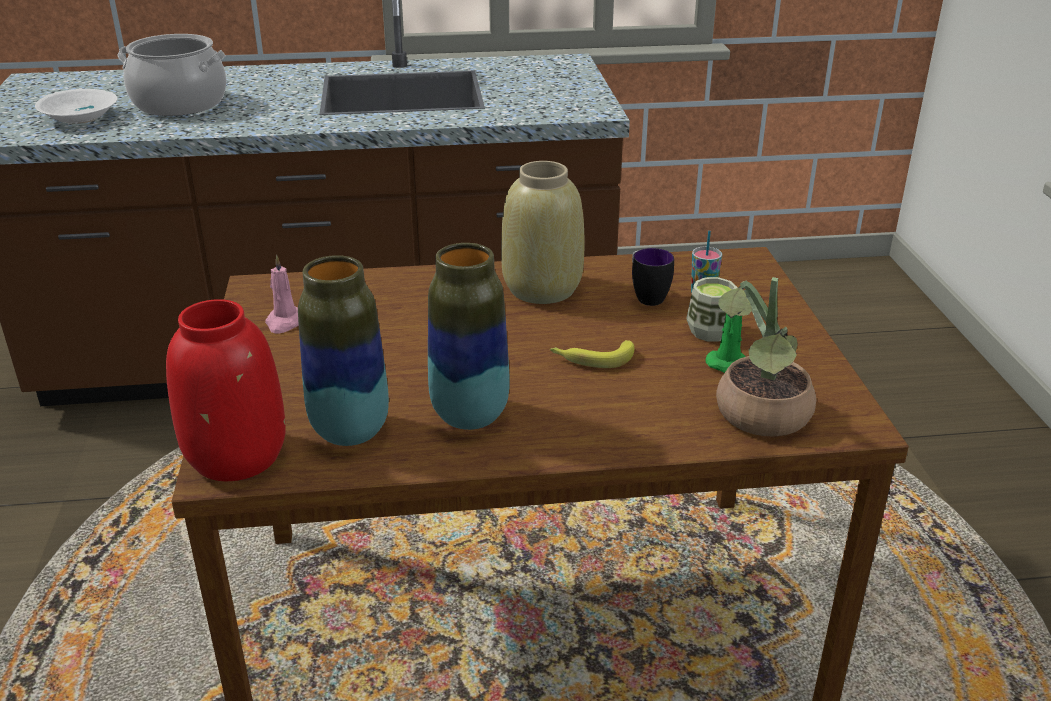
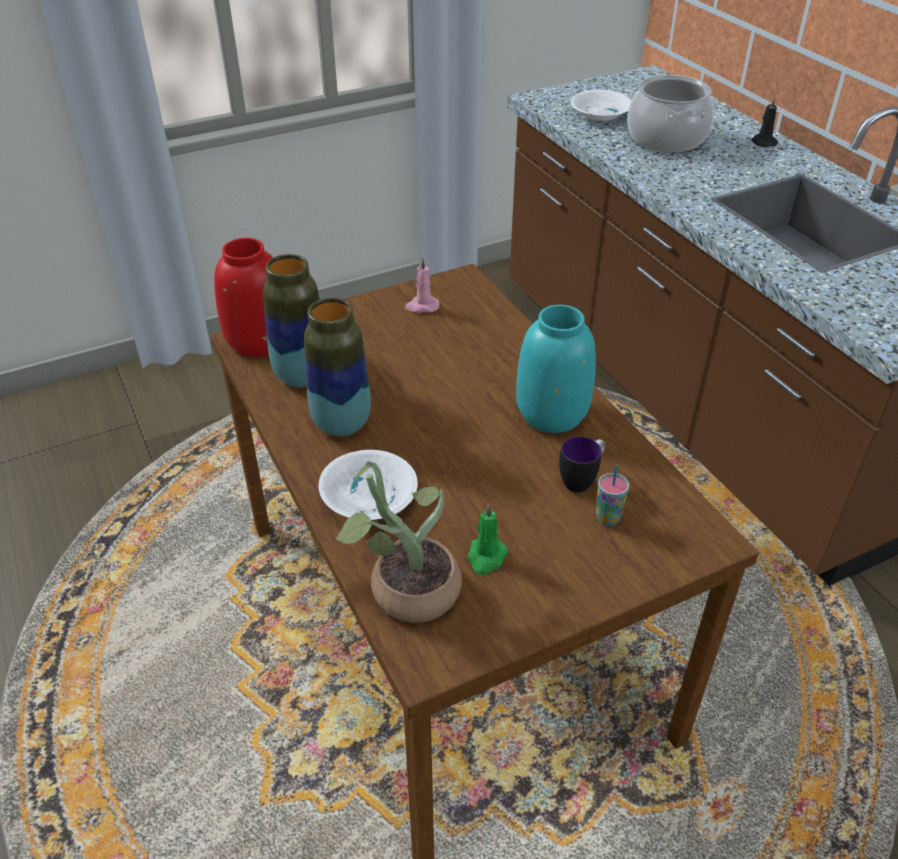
camera: 70 degrees right, 10 degrees up
beige vase [501,161,584,304] -> turquoise vase [516,305,596,433]
banana [550,340,634,368] -> none
cup [686,277,738,341] -> none
none -> white bowl [319,450,418,520]
none -> black candle [751,97,778,147]

